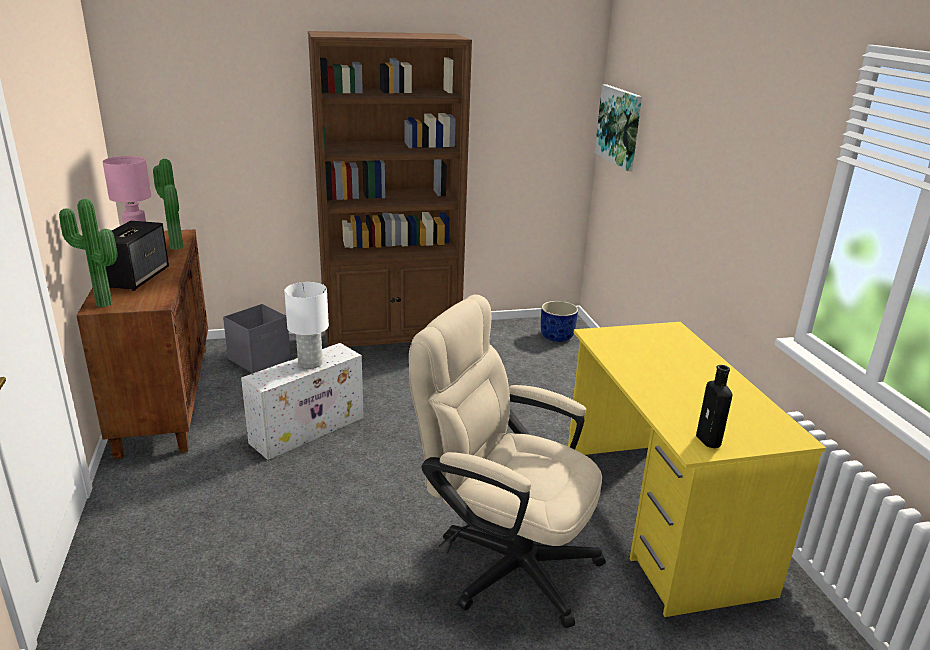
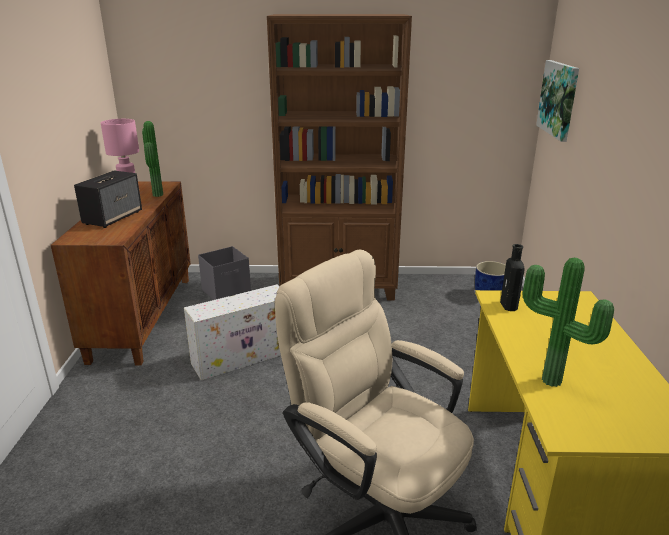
camera: 15 degrees right, 0 degrees up
potted plant [59,199,118,307] -> potted plant moved to [522,258,614,387]
white table lamp [284,282,329,369] -> none
black bottle [696,365,733,448] -> black bottle moved to [500,244,525,311]

